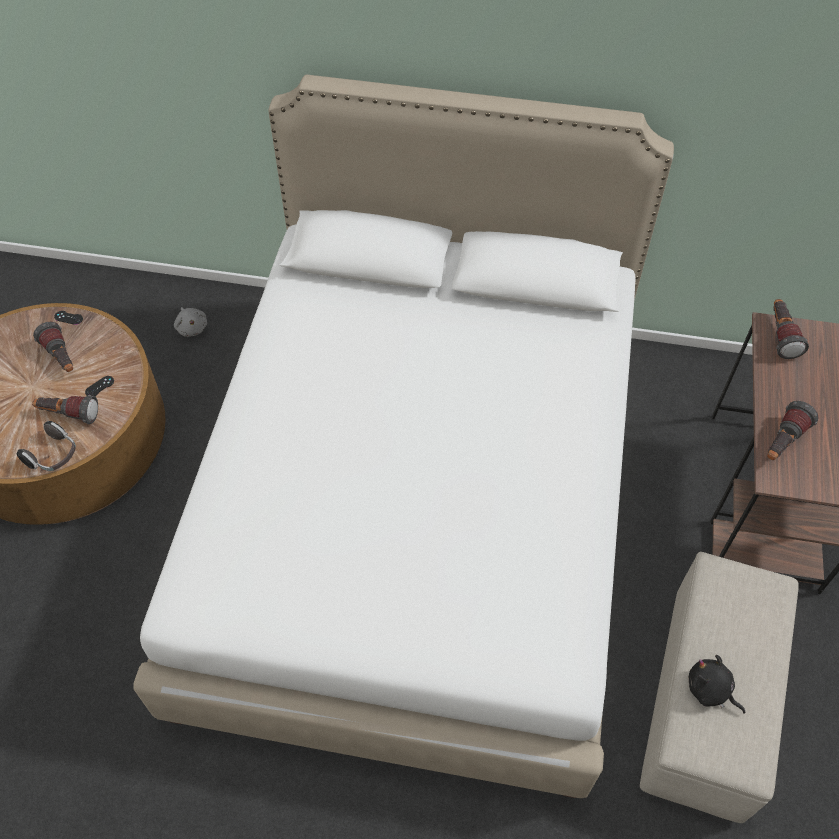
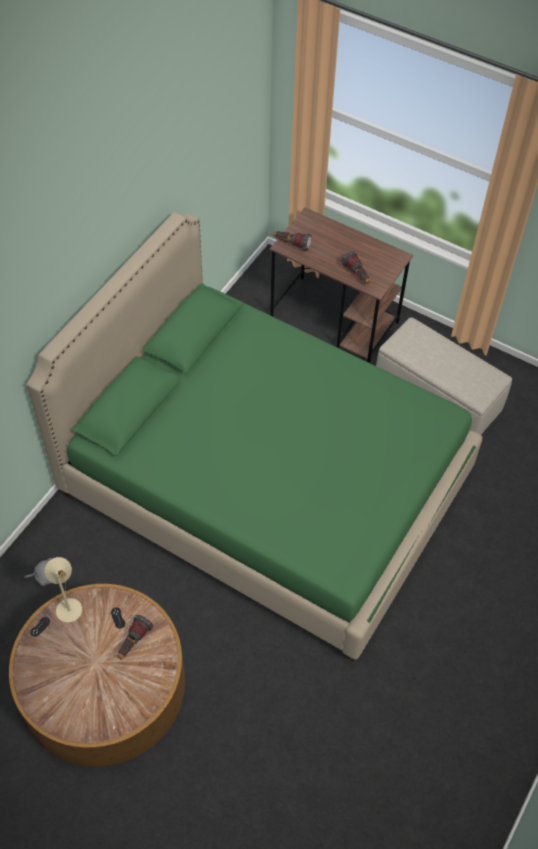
camera: 70 degrees left, 0 degrees up
headphones [17,421,76,471] -> none
flashlight [33,322,73,372] -> none
white bed [133,75,674,798] -> green bed [26,212,482,661]
black plush toy [688,655,745,714] -> none
none -> beige table lamp [45,557,82,623]

